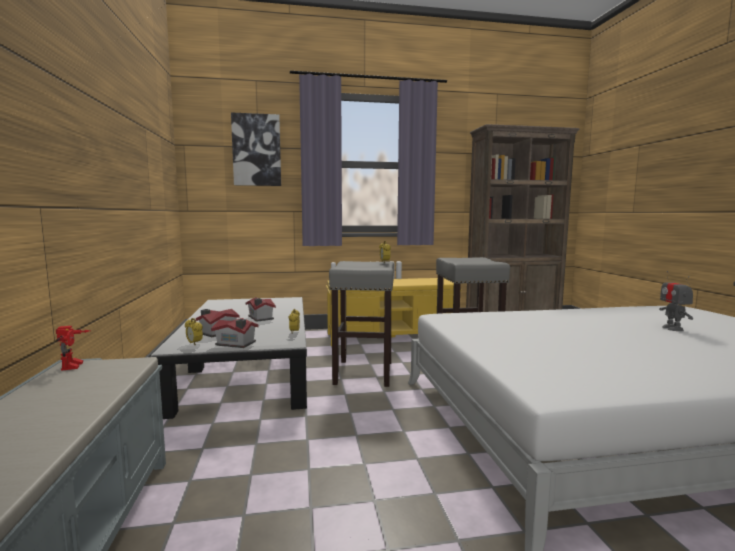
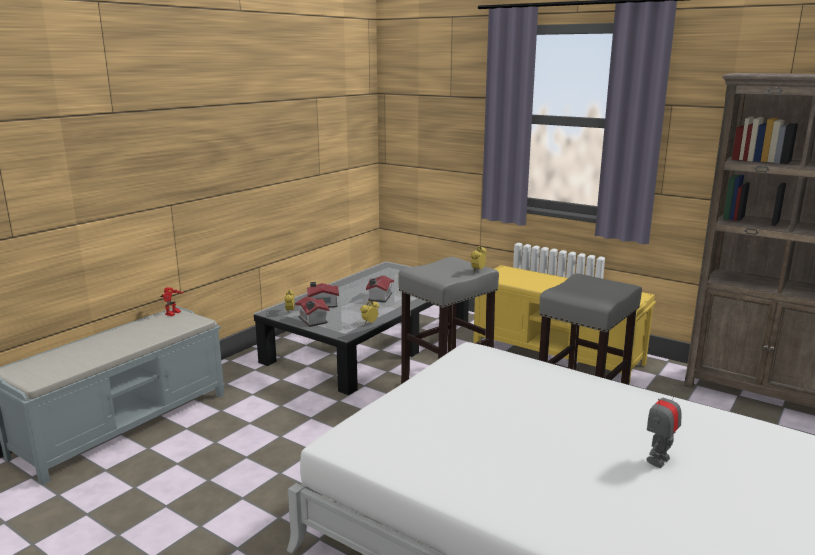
camera: 45 degrees right, 10 degrees up
picture [231,112,281,186] -> none

